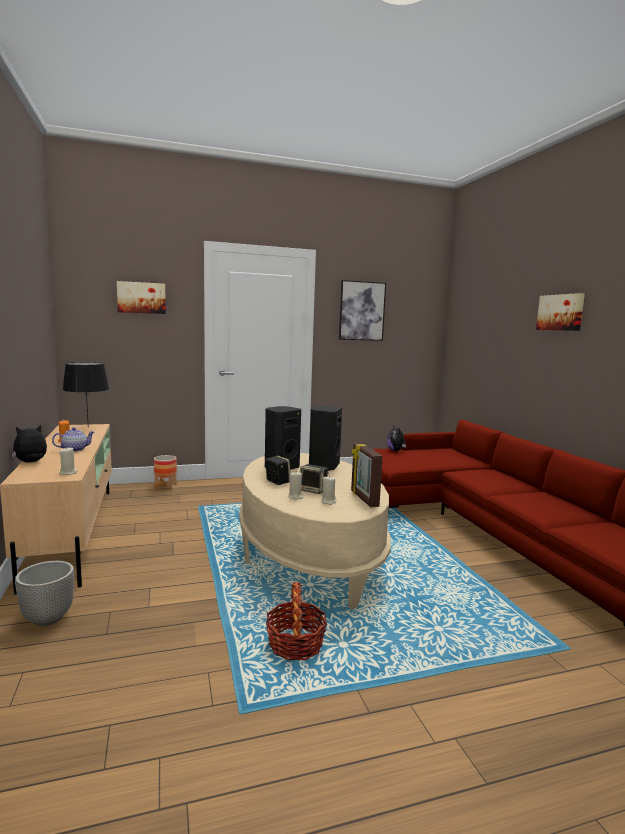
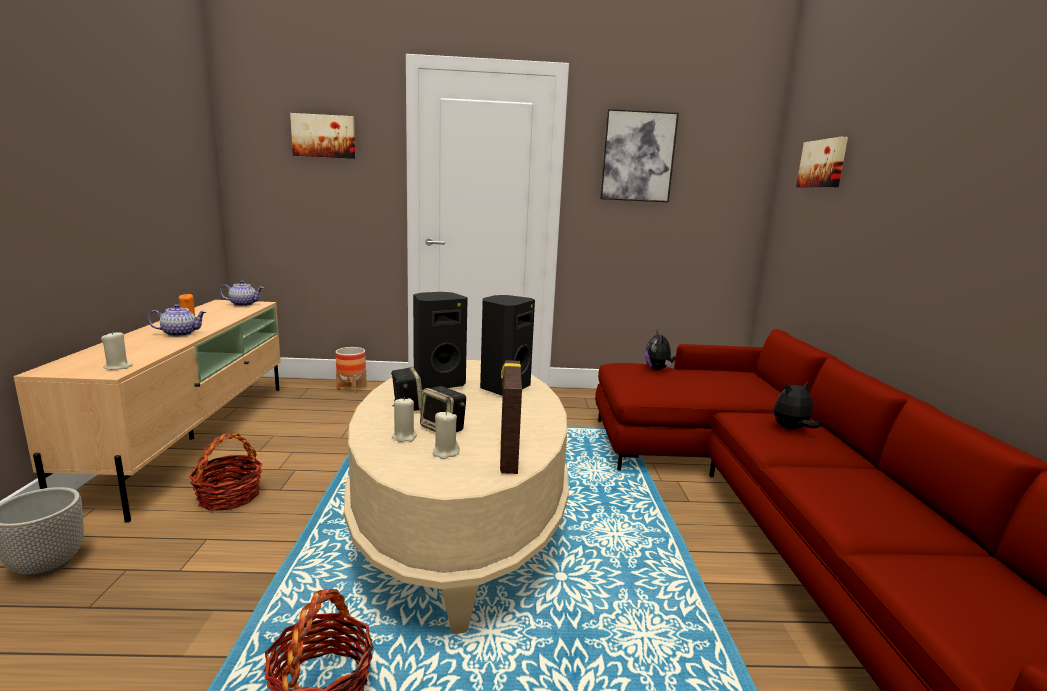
camera: 15 degrees right, 5 degrees up
plush toy [11,425,47,462] -> plush toy moved to [774,381,821,429]
black table lamp [63,362,109,420] -> teapot [220,280,264,306]
picture [536,293,585,331] -> picture moved to [796,137,848,187]
none -> basket [188,433,263,511]

